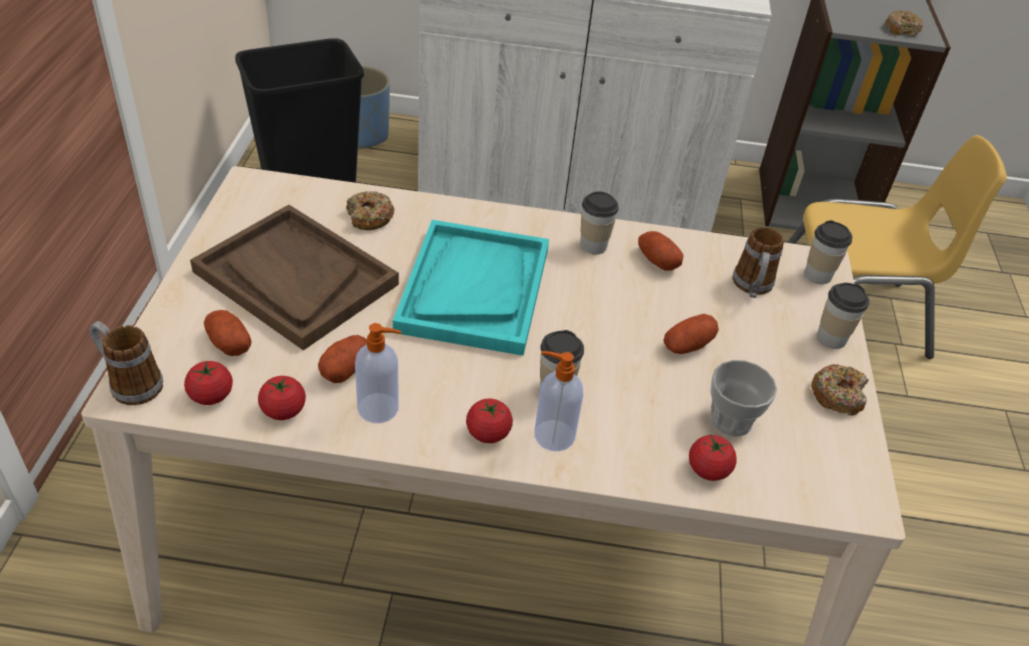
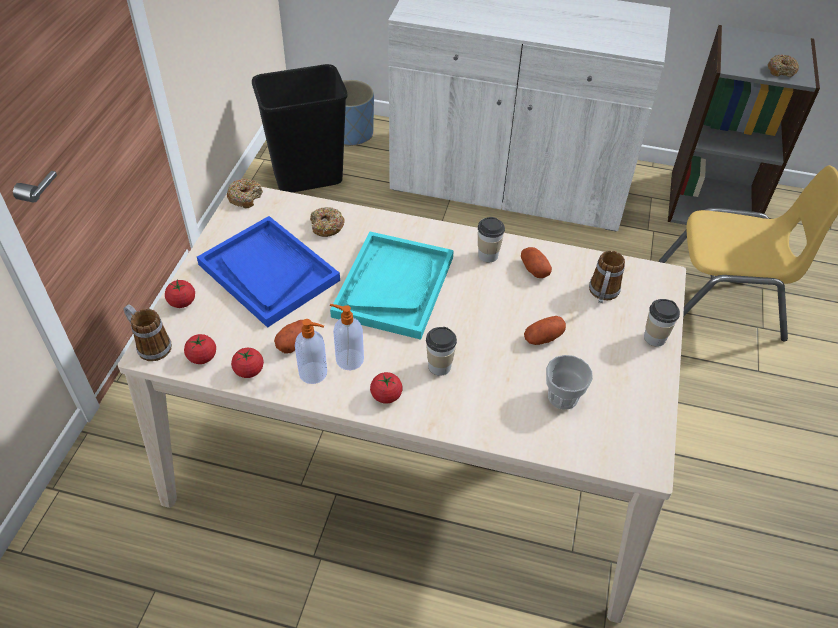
camera: 10 degrees right, 5 degrees up
brown tray [190,204,399,351] -> blue tray [197,216,340,328]
potato [204,310,252,356] -> none
soap dispenser [534,351,583,451] -> soap dispenser moved to [330,304,364,370]
tomato [689,435,737,481] -> tomato moved to [165,280,195,308]
cup [804,220,852,284] -> none
donut [811,364,869,416] -> donut moved to [227,179,263,208]

